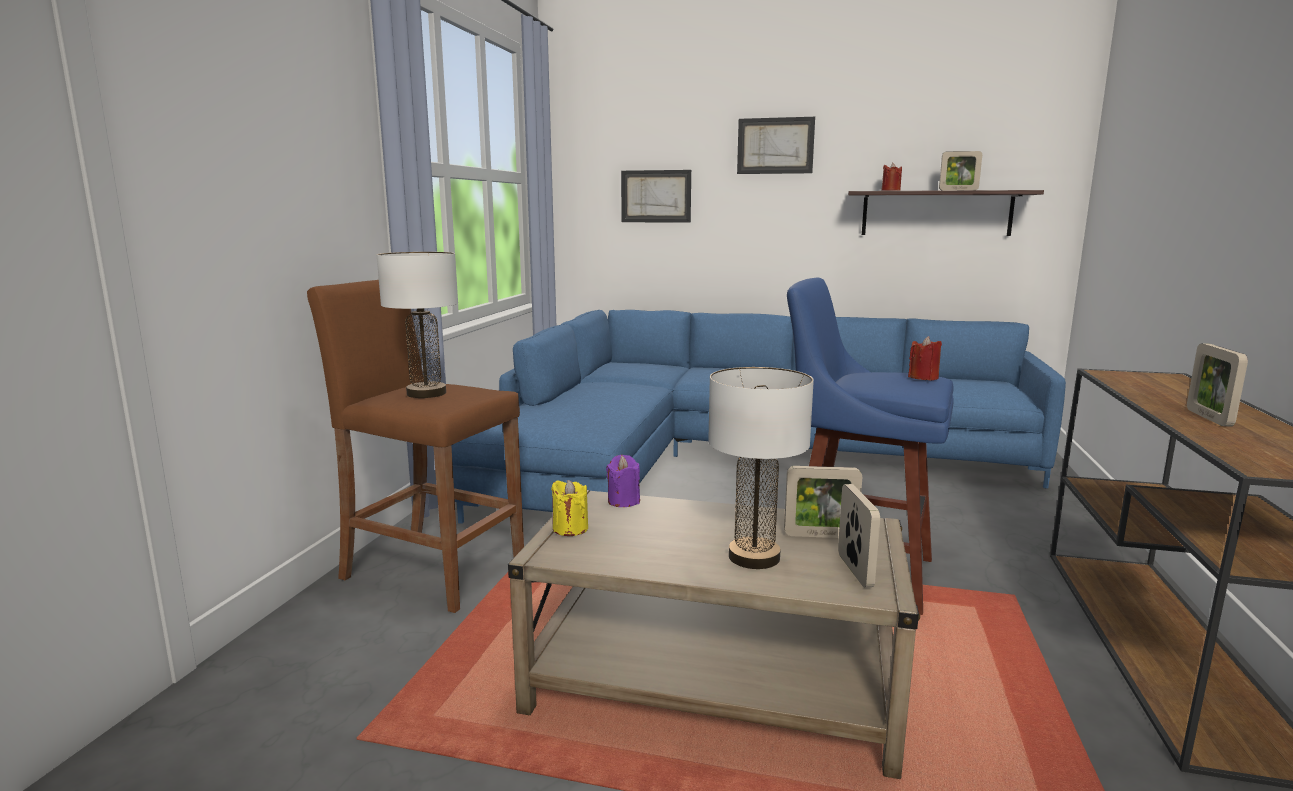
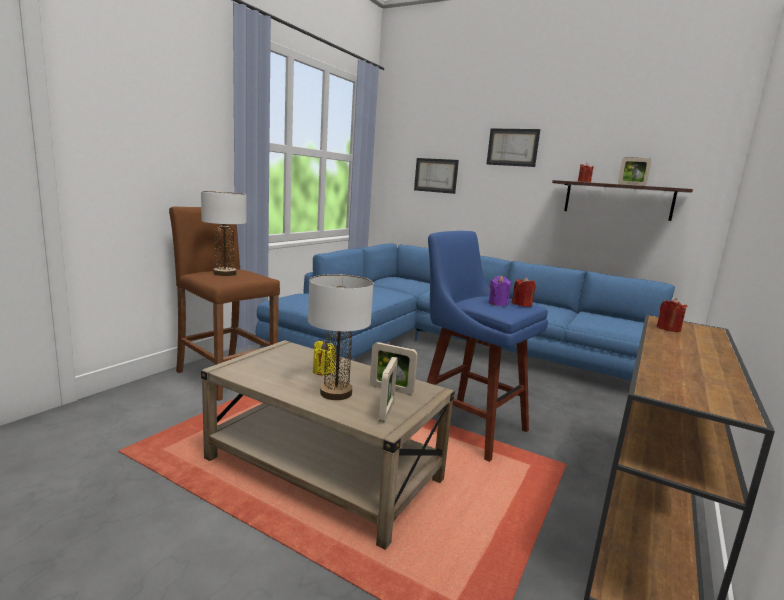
camera: 15 degrees right, 0 degrees up
yellow candle [551,480,588,536] -> yellow candle moved to [313,341,336,376]
purple candle [606,455,640,507] -> purple candle moved to [489,276,511,306]
picture frame [1187,343,1248,427] -> none
none -> red candle [657,298,688,332]

